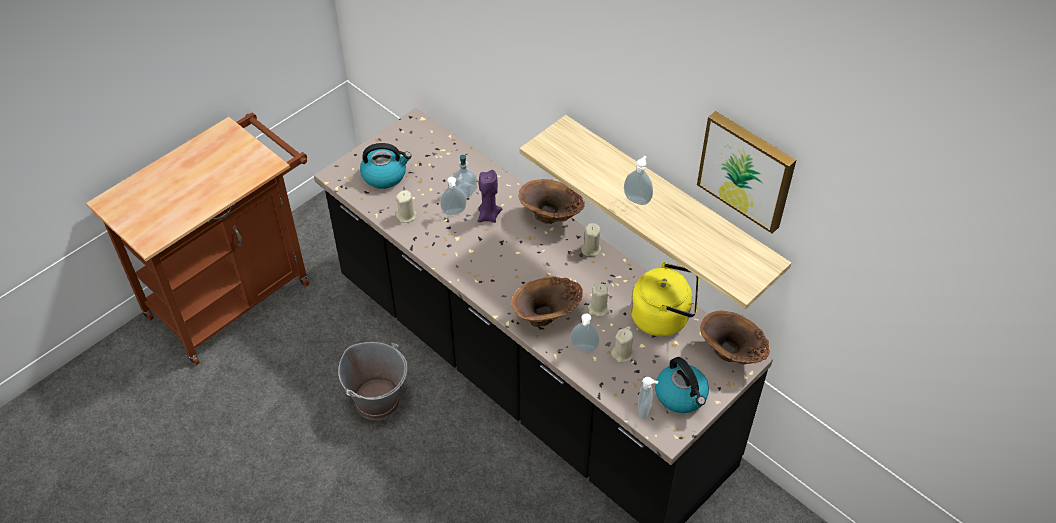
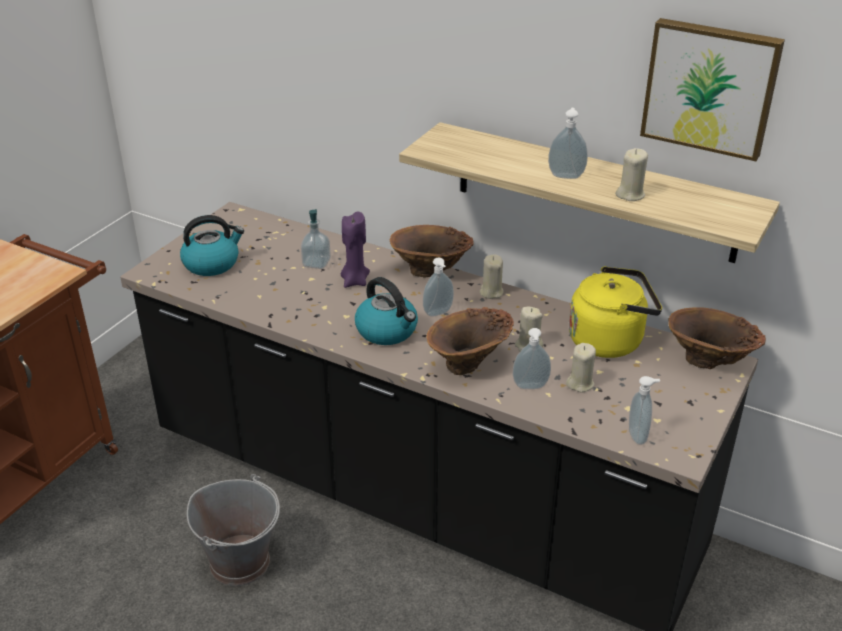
camera: 15 degrees left, 15 degrees down
beige candle [396,190,417,223] -> beige candle moved to [615,148,648,201]
soap dispenser [440,177,467,215] -> soap dispenser moved to [423,257,454,317]
kettle [655,357,709,413] -> kettle moved to [355,277,418,345]

